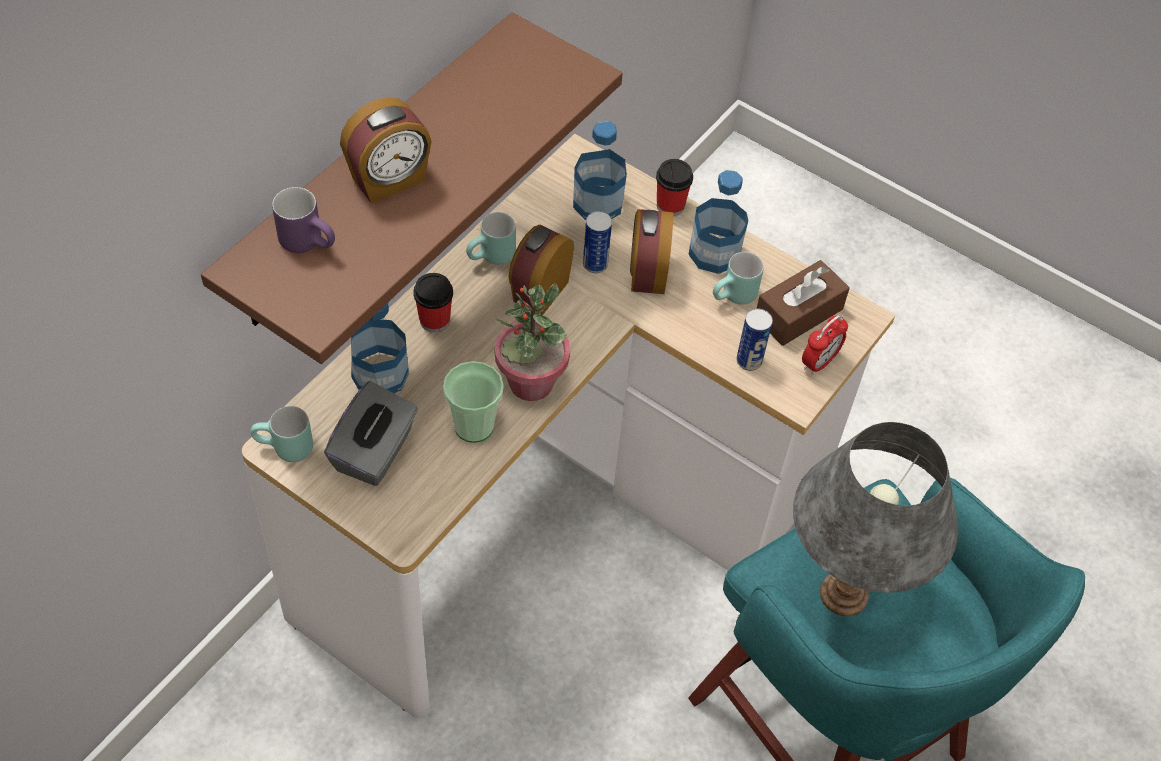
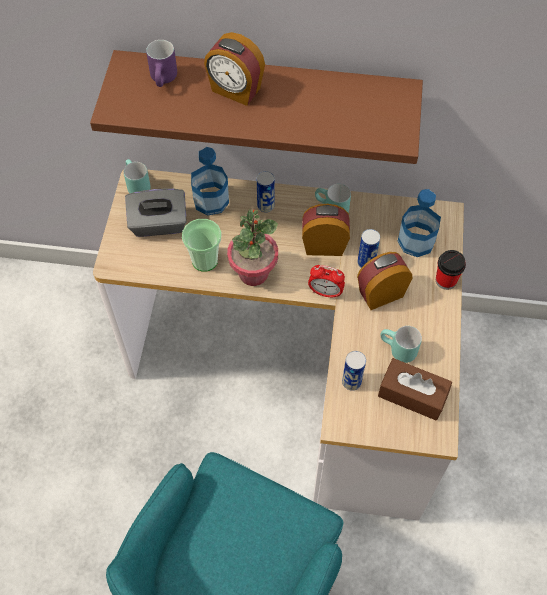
camera: 65 degrees right, 5 degrees up
cup [413,273,453,333] -> can [257,171,274,213]
bottle [688,170,748,274] -> none
grey table lamp [793,422,958,616] -> none
alarm clock [802,315,848,375] -> alarm clock moved to [308,265,345,298]

